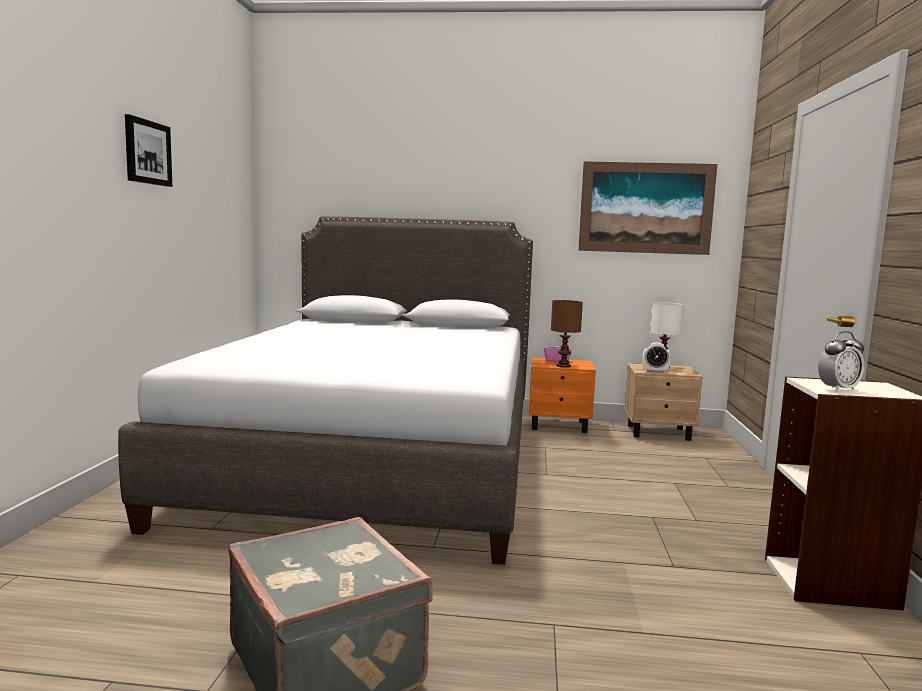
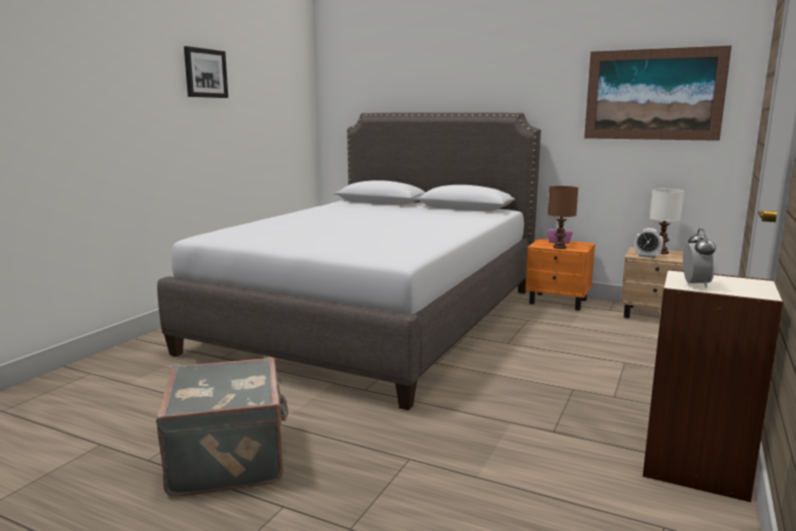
camera: 20 degrees right, 5 degrees up
alarm clock [818,331,864,392] -> alarm clock turned 75 degrees counterclockwise [683,228,716,288]

